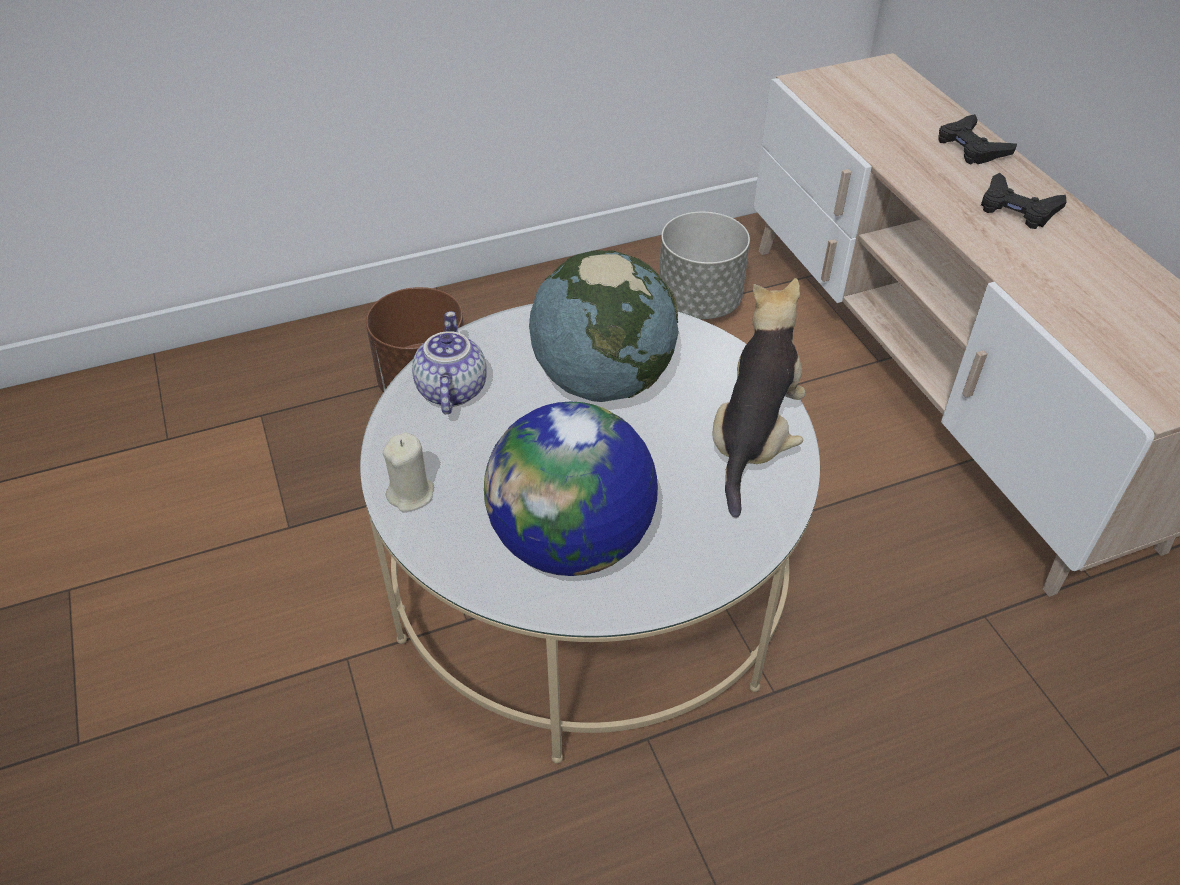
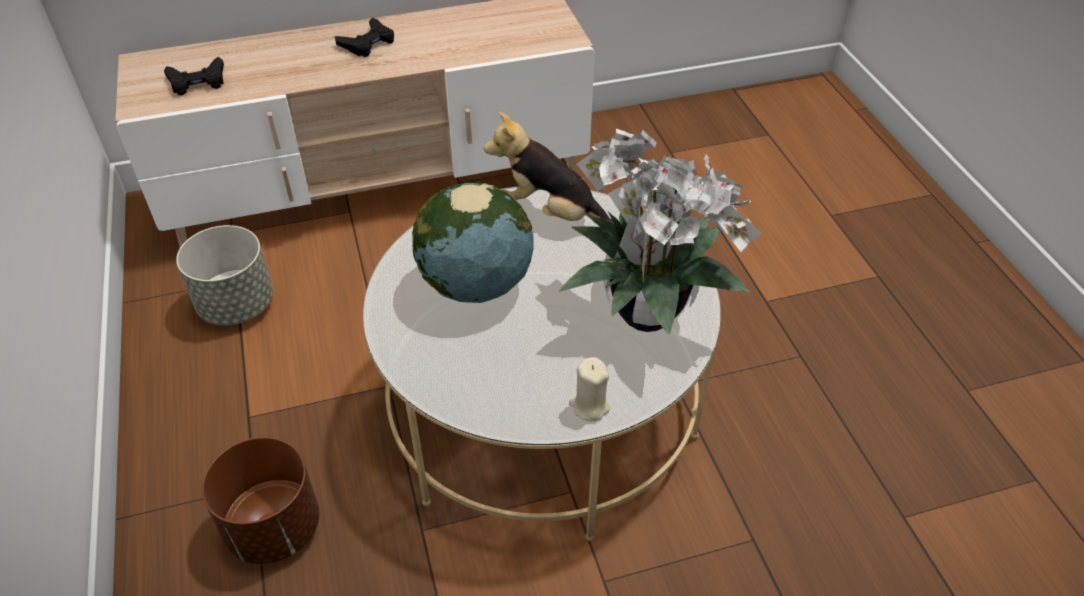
camera: 85 degrees left, 0 degrees up
teapot [412,311,487,414] -> none
globe [484,402,658,576] -> potted plant [558,129,762,335]
black game controller [938,114,1017,164] -> black game controller moved to [164,56,224,95]

